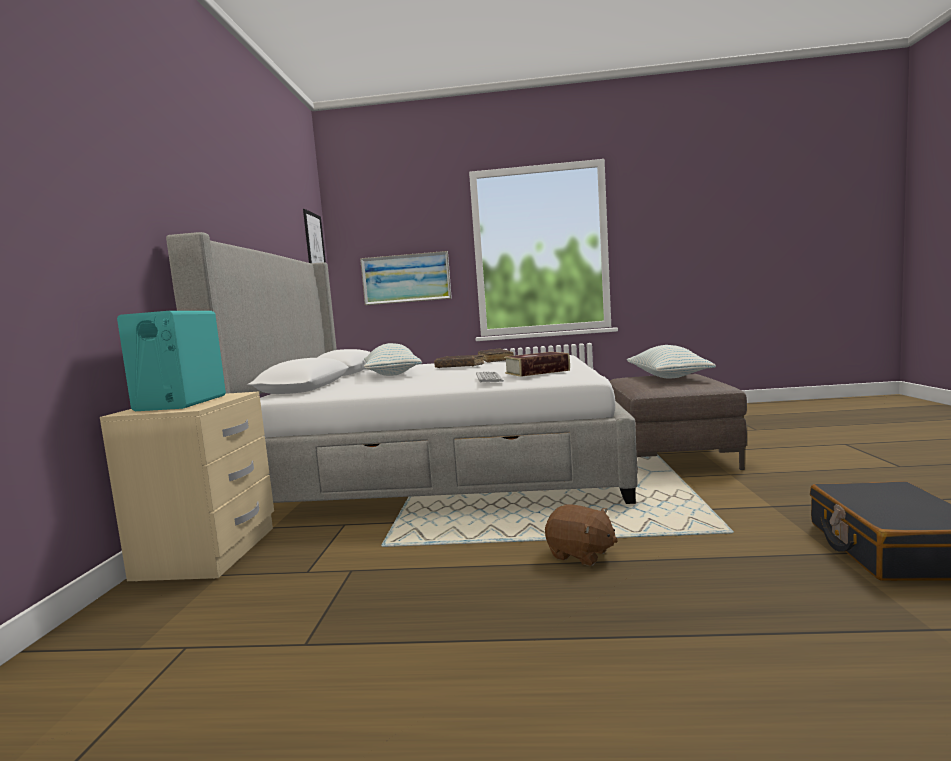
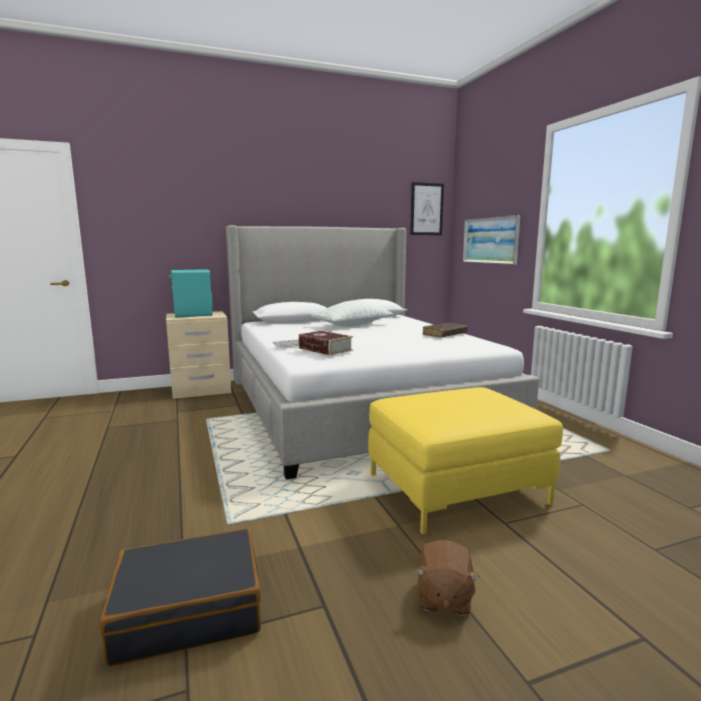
camera: 65 degrees right, 5 degrees up
brown book [434,354,484,368] -> none
brown plush toy [545,505,618,566] -> brown plush toy moved to [415,540,480,616]
brown ottoman [609,374,747,474] -> yellow ottoman [368,387,563,535]
pillow [627,345,716,378] -> none

